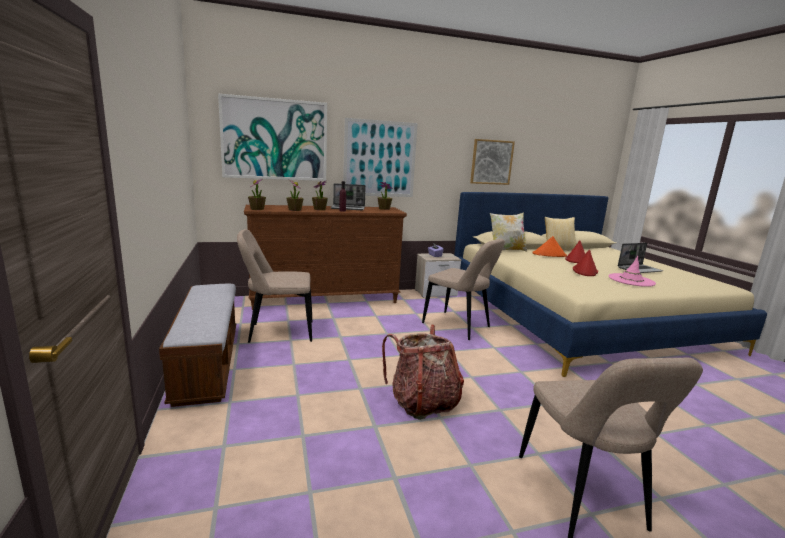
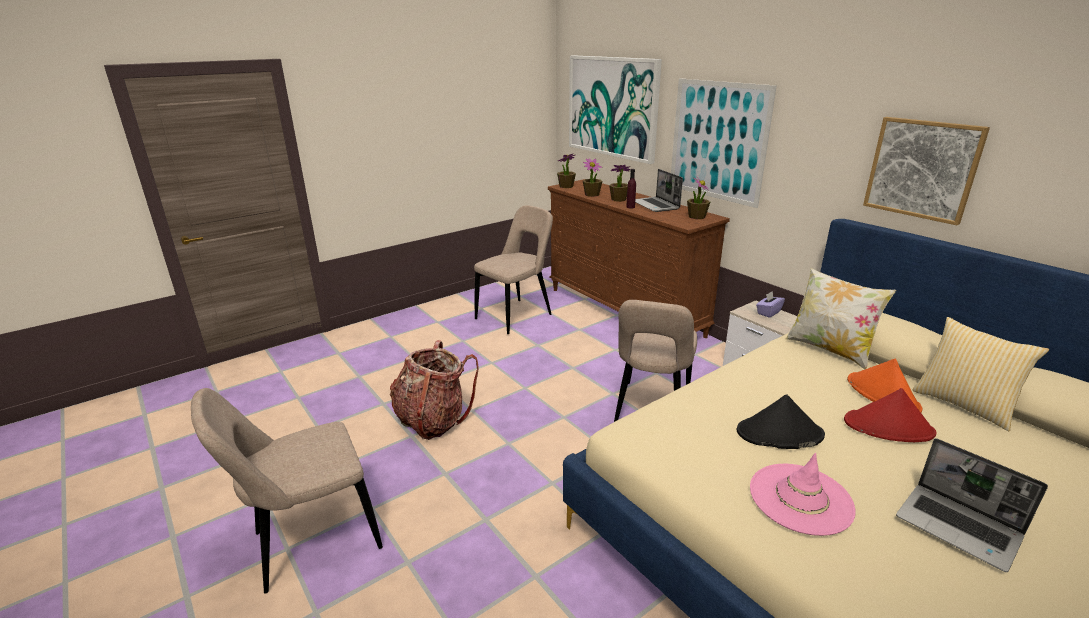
camera: 70 degrees right, 10 degrees up
bench [159,284,236,407] -> none
beige chair [237,229,312,343] -> beige chair turned 75 degrees clockwise [474,205,553,334]
red hat [573,250,598,276] -> black hat [737,395,825,449]

